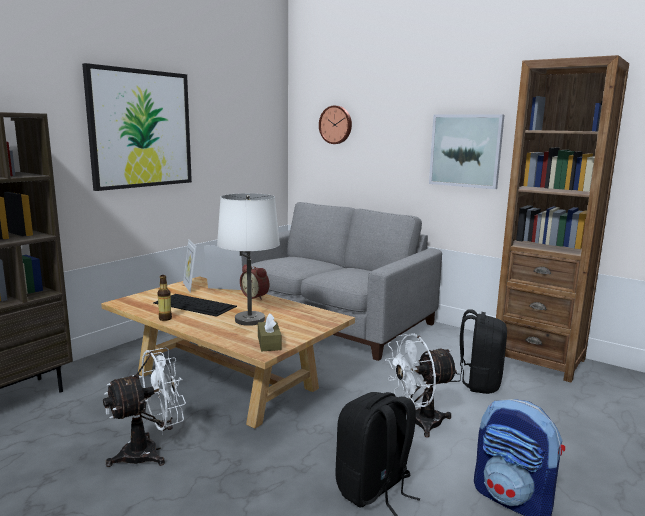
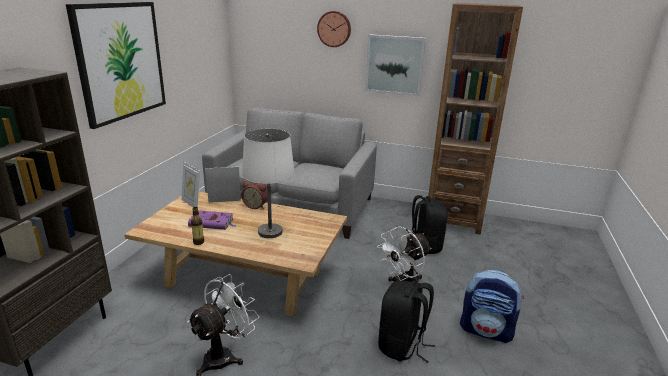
camera: 20 degrees left, 10 degrees up
keyboard [153,294,237,317] -> purple book [188,210,237,230]
brown tissue box [258,313,281,351] -> none
wall clock [319,106,352,144] -> wall clock moved to [317,11,351,47]

